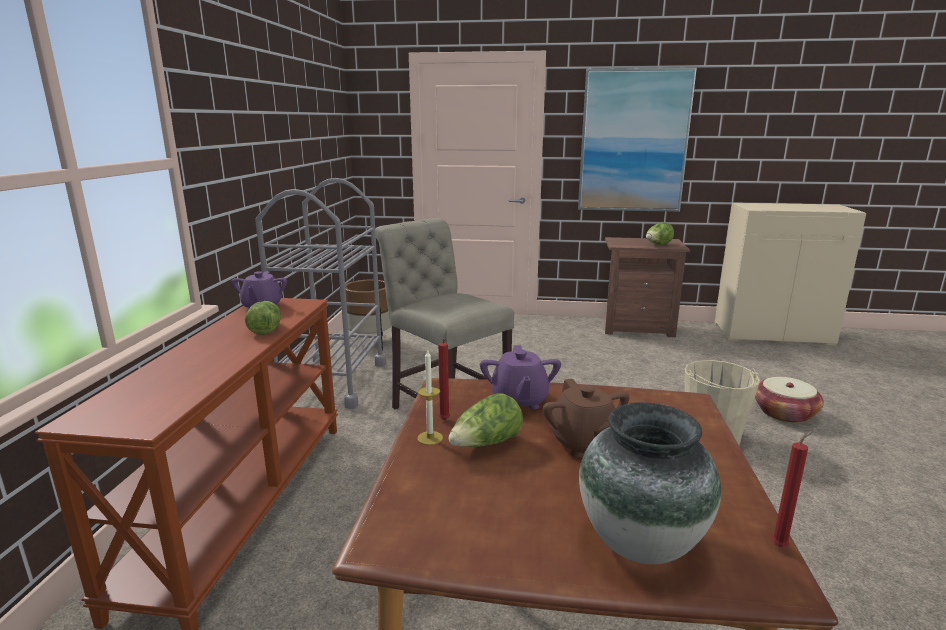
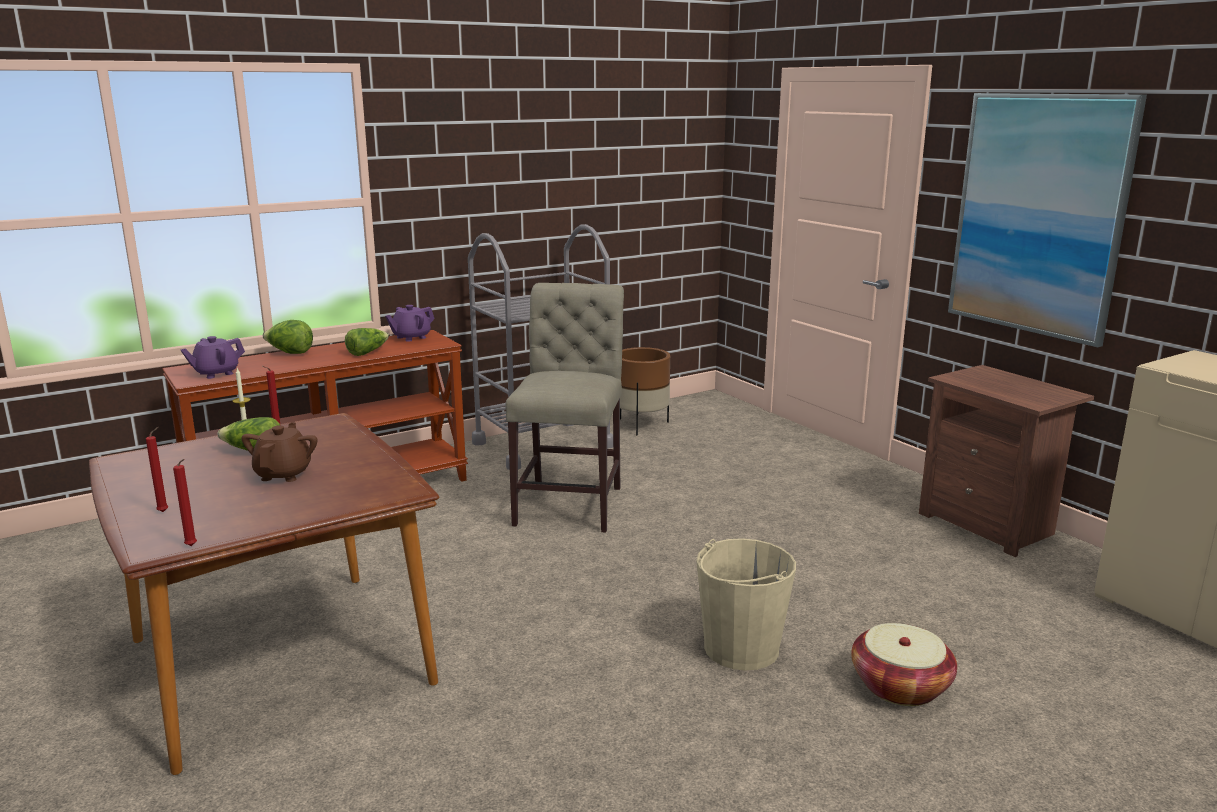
camera: 50 degrees right, 0 degrees up
purple teapot [480,345,561,409] -> purple teapot moved to [181,336,245,379]
brown teapot [543,379,630,457] -> brown teapot turned 150 degrees clockwise [241,422,318,482]
vase [579,402,721,564] -> red candle [146,427,168,512]
lettuce [646,222,674,245] -> lettuce moved to [263,320,313,354]

